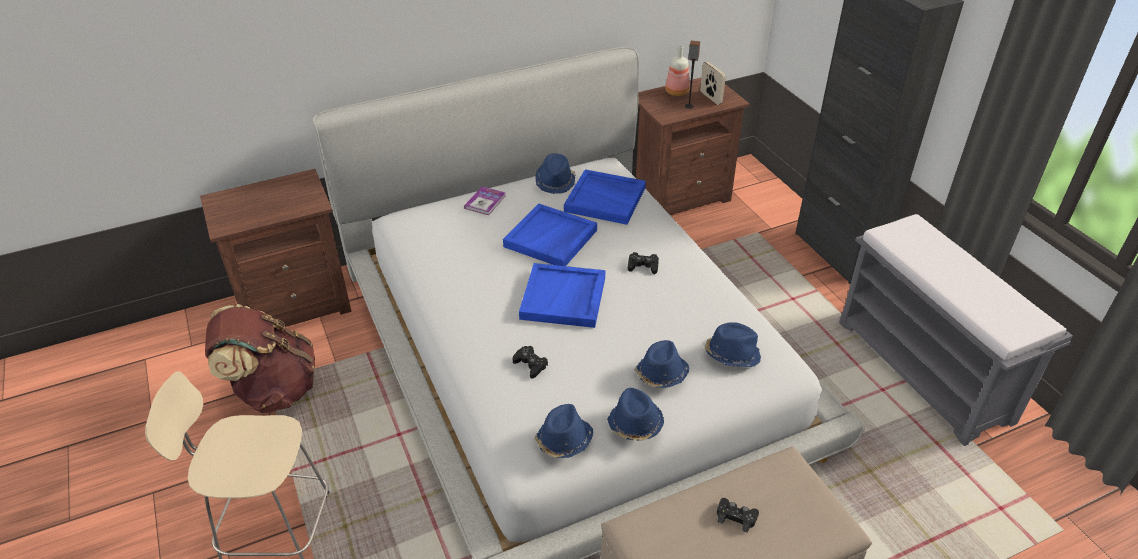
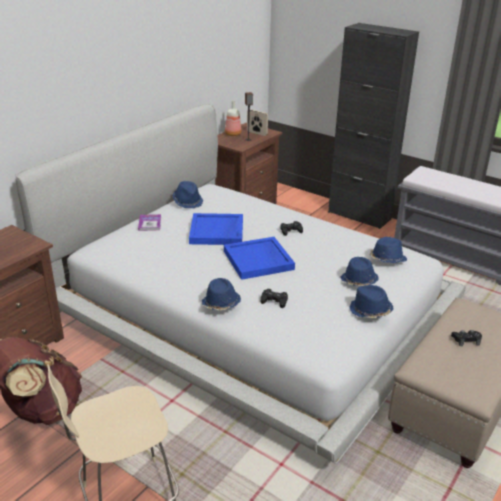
camera: 30 degrees left, 10 degrees down
blue hat [534,404,594,458] -> blue hat moved to [202,278,241,310]
blue tray [564,169,646,225] -> none

